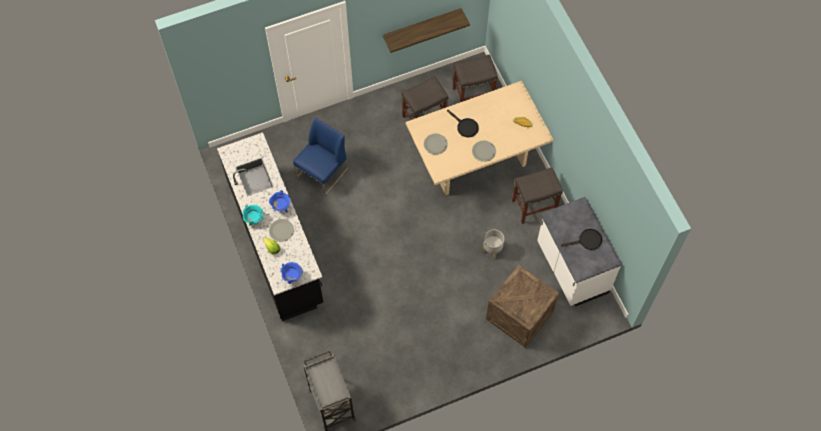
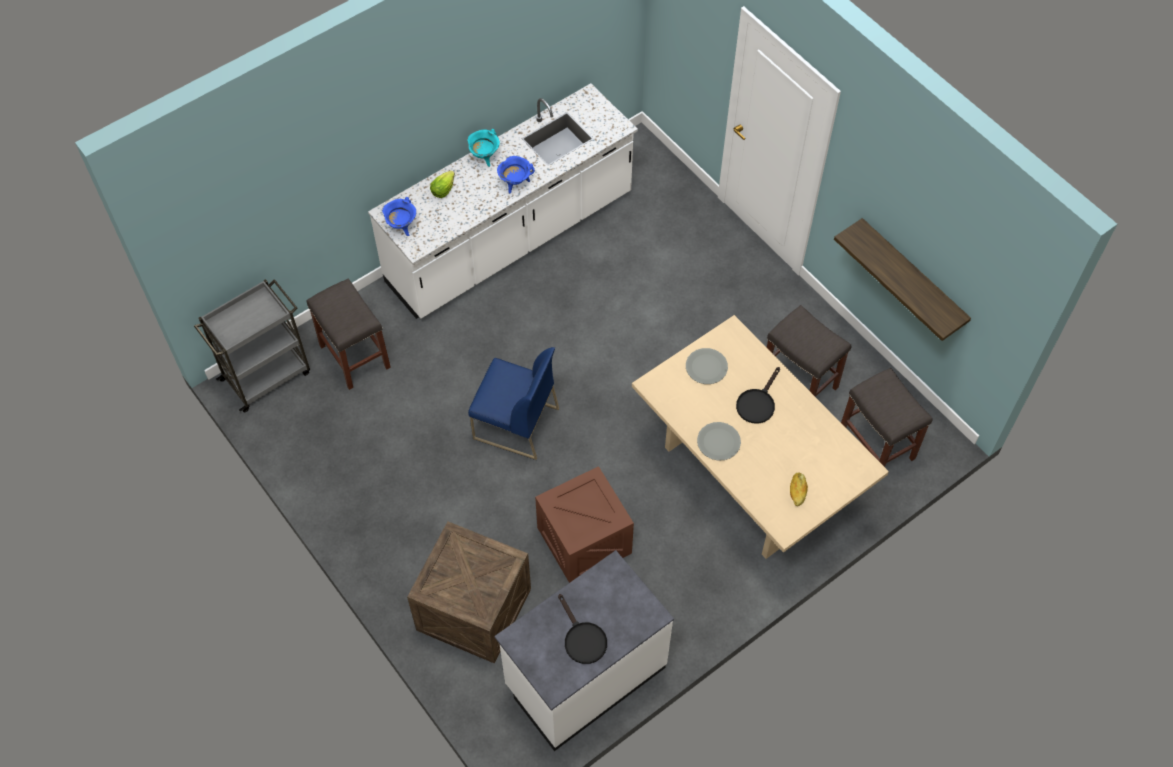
camera: 75 degrees right, 5 degrees down
black counter [217,132,323,321] -> white counter [368,83,638,319]
grey plate [269,219,294,242] -> none
blue chair [293,117,349,196] -> blue chair moved to [468,347,559,460]
grey planter [483,230,504,259] -> crate [535,466,634,583]
grey stool [512,167,563,224] -> grey stool moved to [307,279,391,390]

